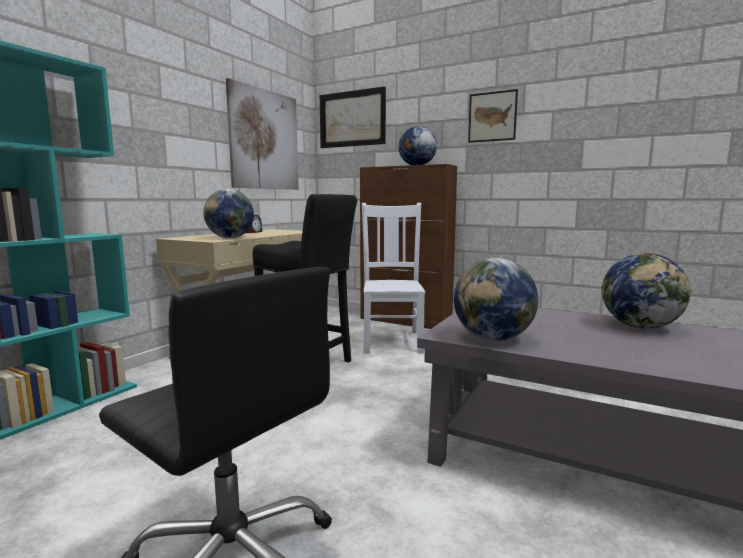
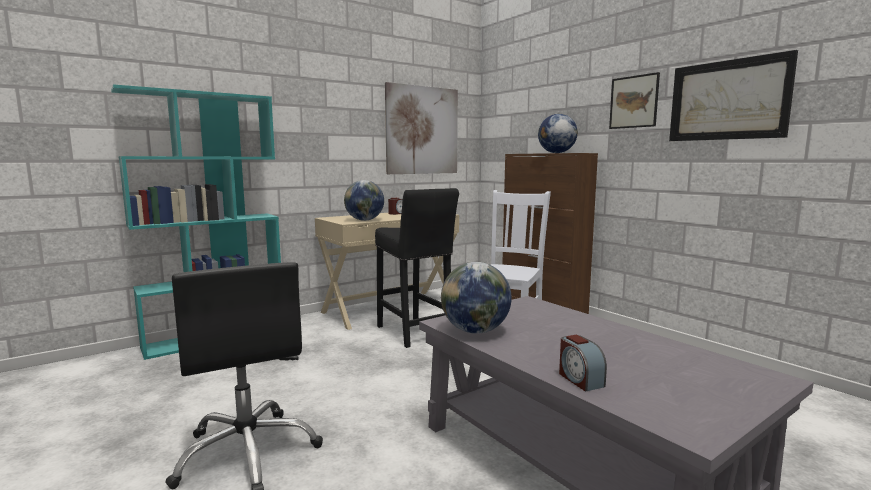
camera: 25 degrees right, 0 degrees up
picture [320,86,386,148] -> picture moved to [669,50,798,141]
globe [602,253,692,329] -> none
none -> alarm clock [559,335,607,391]

